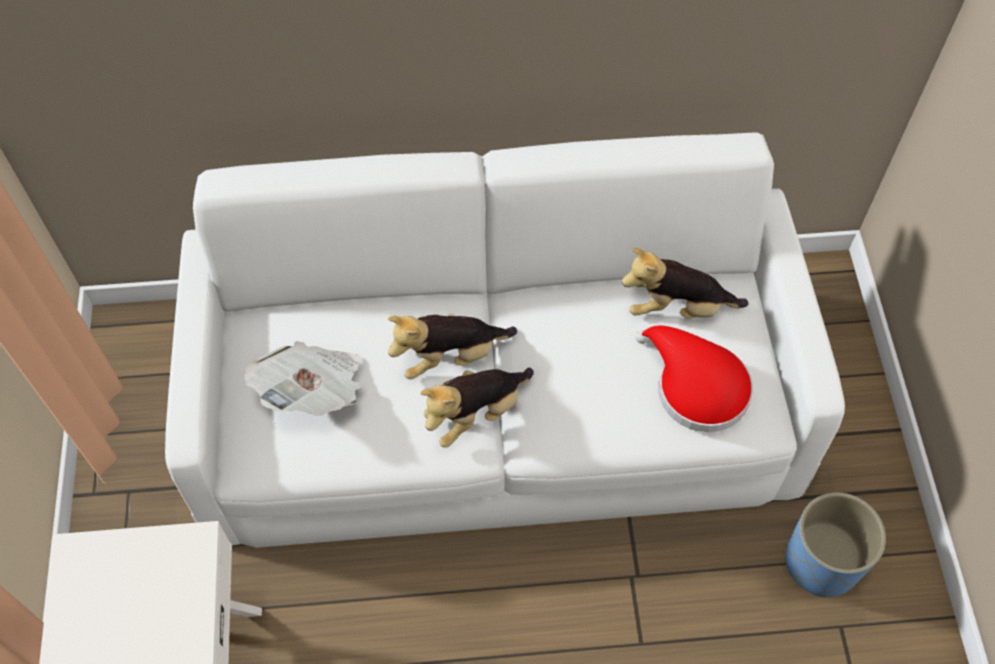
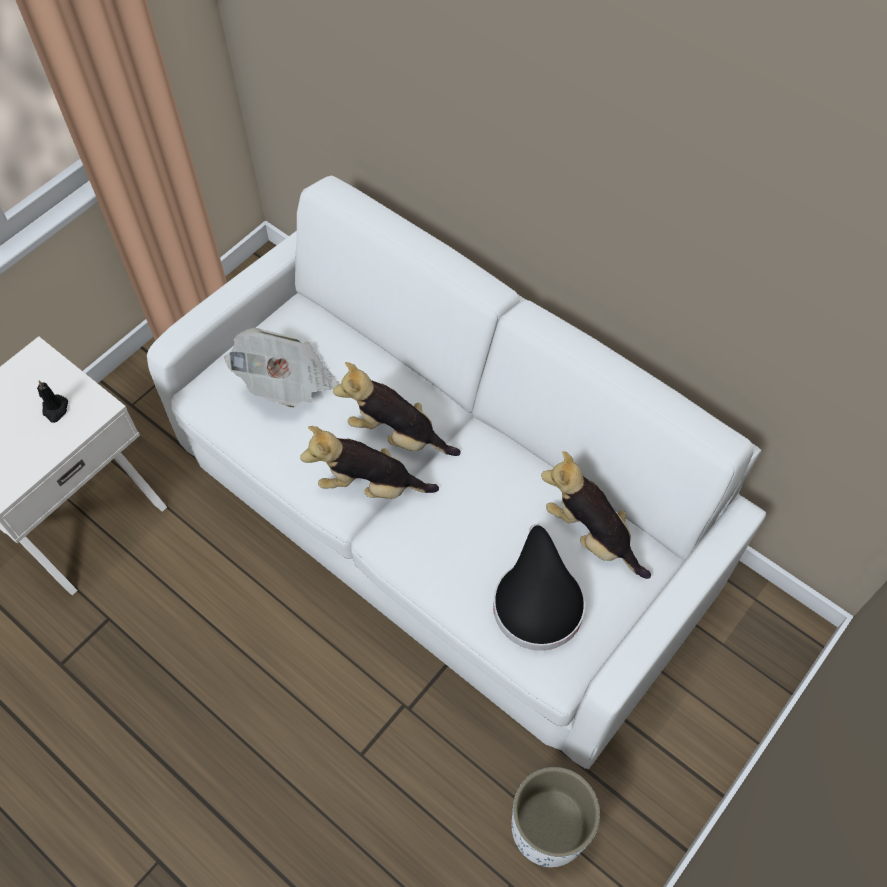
camera: 45 degrees right, 0 degrees up
red hat [635,326,753,432] -> black hat [493,524,585,651]
blue planter [785,492,886,597] -> white planter [512,767,600,867]
none -> black candle [37,380,68,423]

